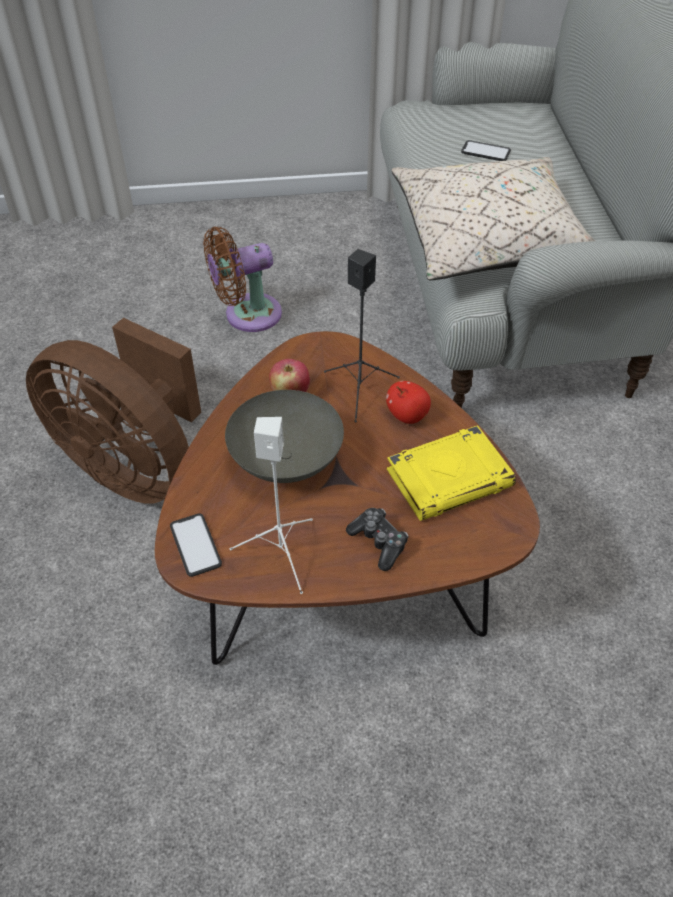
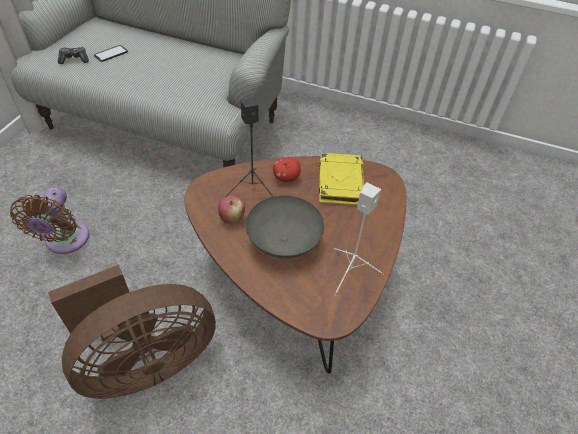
camera: 65 degrees left, 0 degrees up
phone [170,513,222,577] -> none
game controller [346,508,408,571] -> game controller moved to [58,47,89,64]
beige pillow [392,157,595,280] -> none

